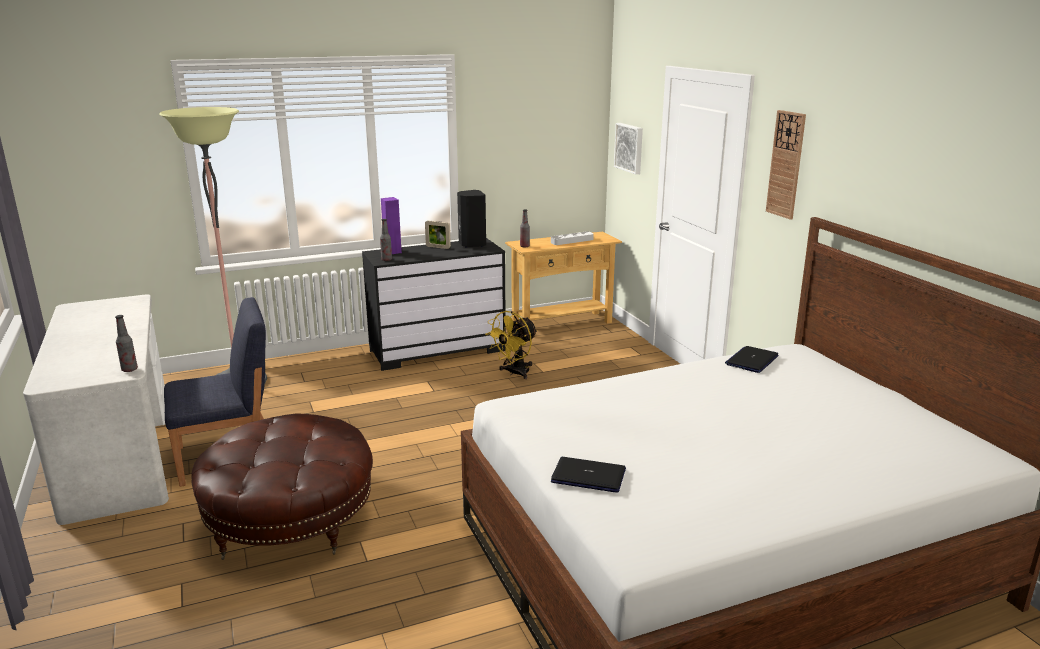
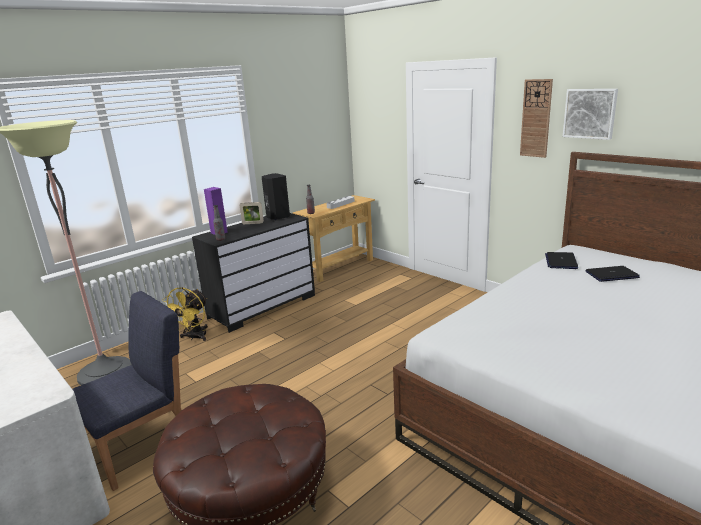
camera: 20 degrees left, 0 degrees up
bottle [115,315,138,372] -> none
yellow fan [485,311,538,379] -> yellow fan moved to [162,287,208,341]
laptop [551,457,626,493] -> laptop moved to [586,266,640,282]
picture [614,123,643,174] -> picture moved to [563,89,618,140]

